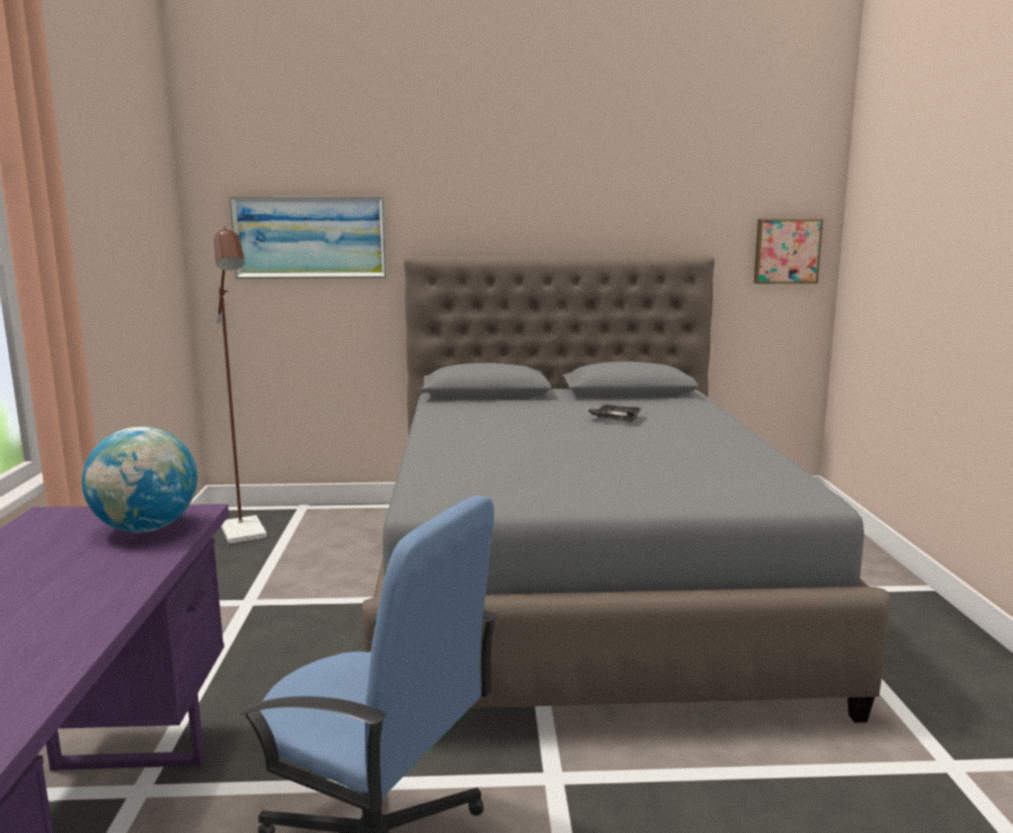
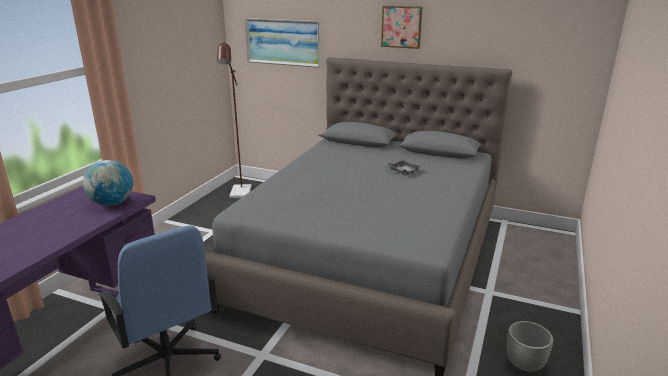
camera: 25 degrees right, 10 degrees up
picture [754,219,823,284] -> picture moved to [381,6,423,49]
none -> grey planter [507,321,553,372]

